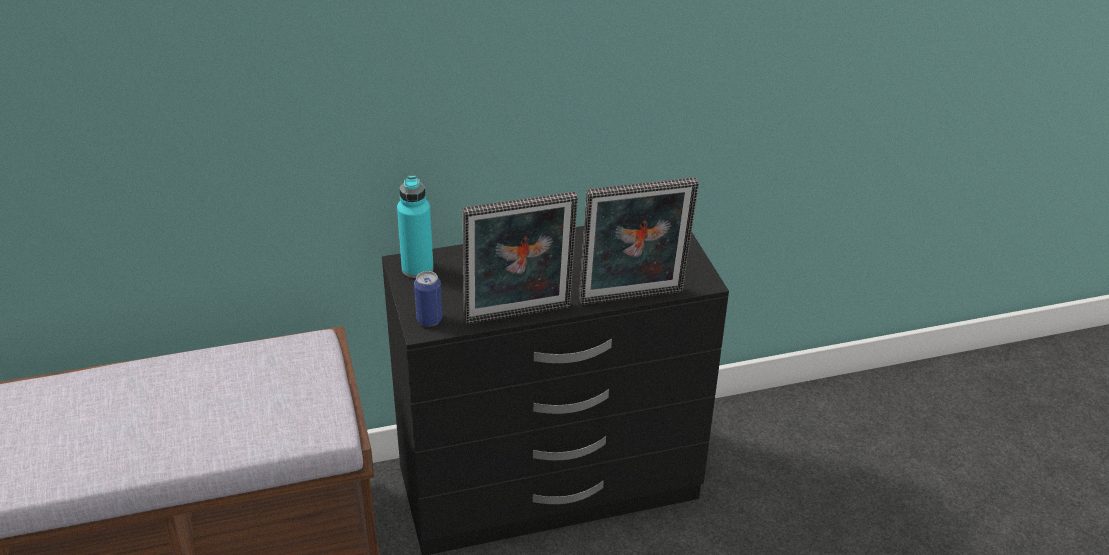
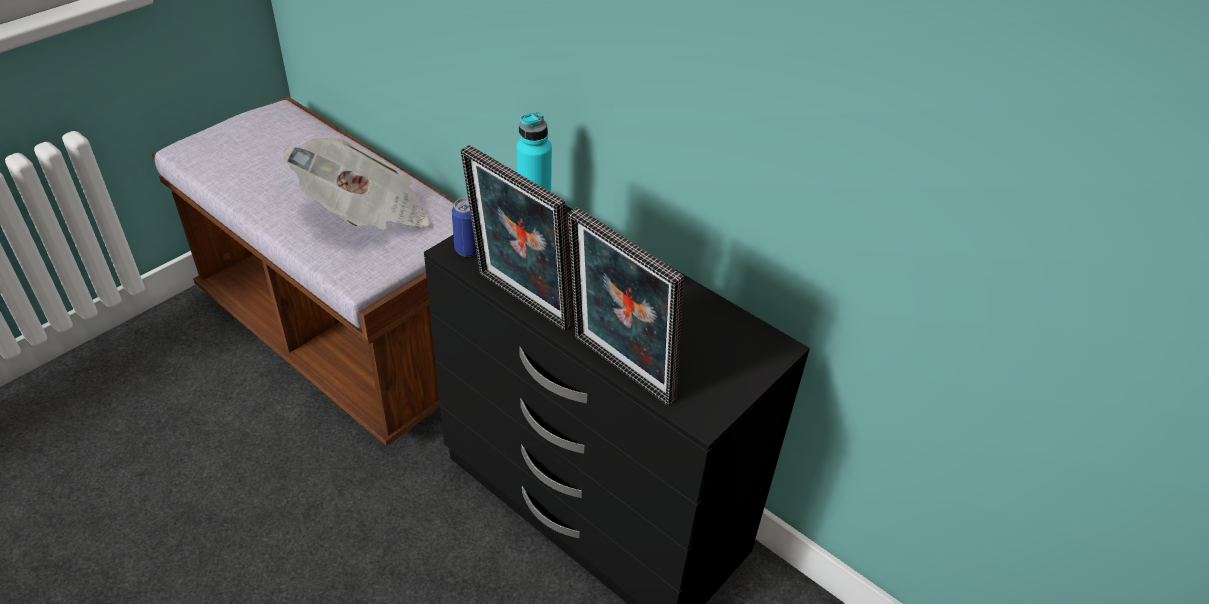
camera: 55 degrees right, 5 degrees up
none -> newspaper [283,138,430,230]

